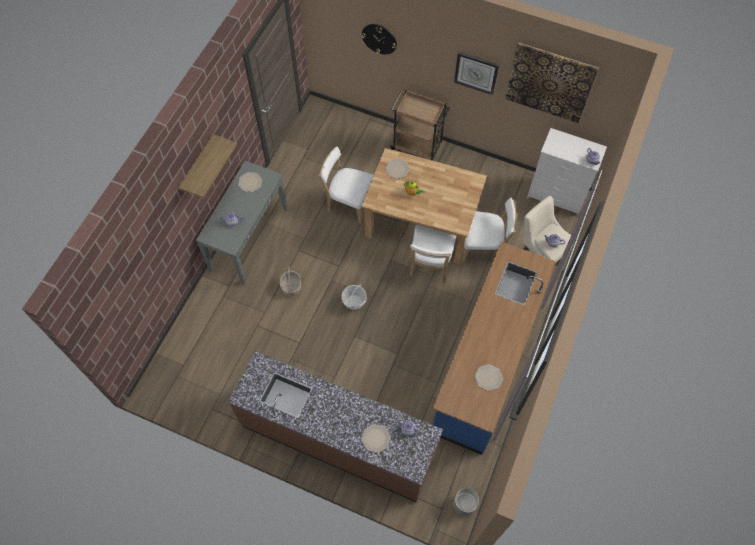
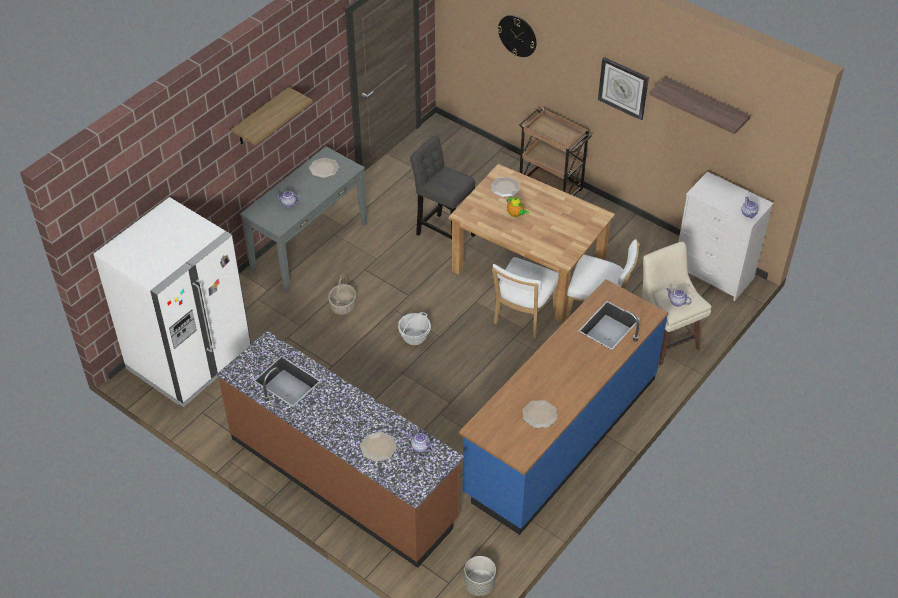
camera: 15 degrees right, 15 degrees down
white chair [319,147,374,224] -> grey stool [410,135,475,239]
picture [505,42,599,123] -> shelf [649,77,751,134]
none -> white fridge [94,197,251,407]

